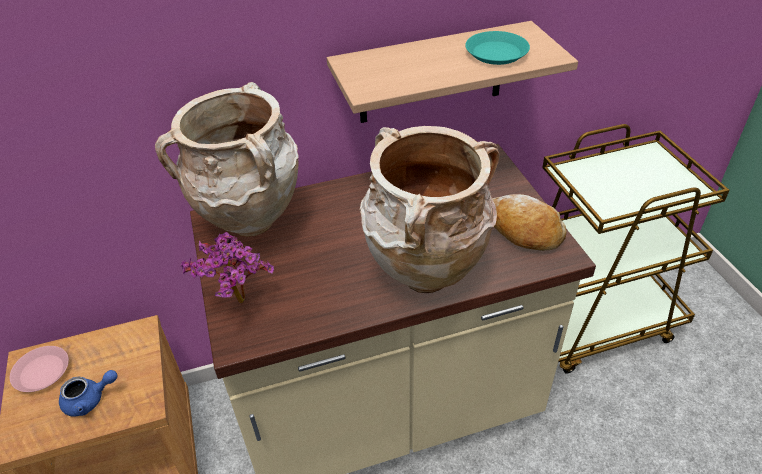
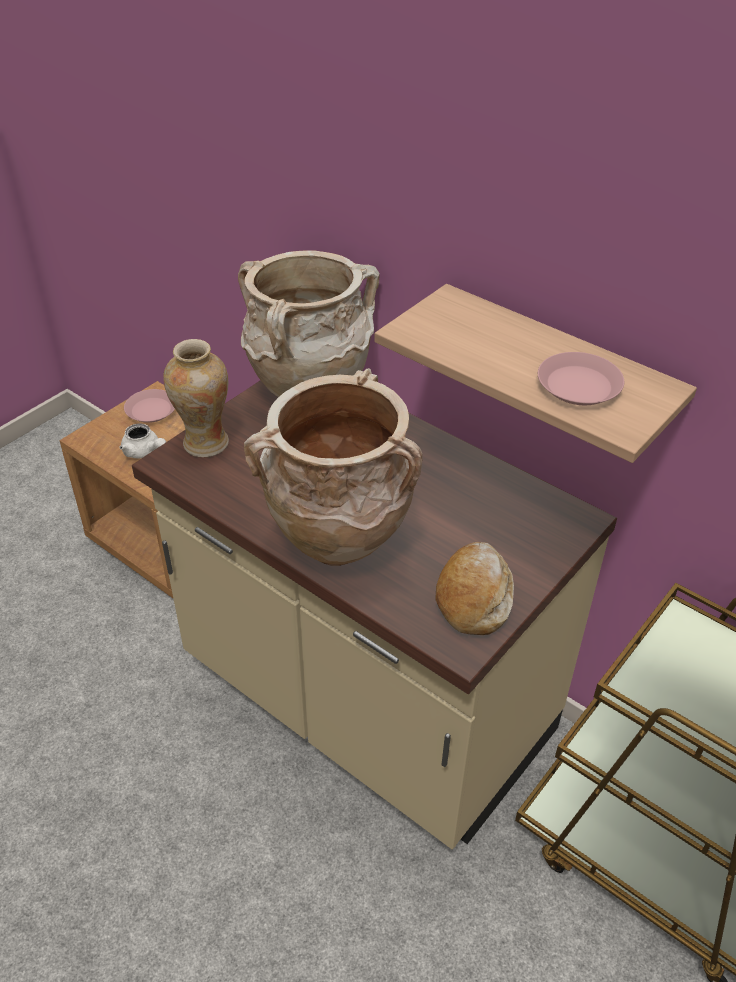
camera: 55 degrees right, 0 degrees up
blue teapot [59,370,118,417] -> white teapot [119,423,166,458]
potted plant [181,232,274,303] -> vase [163,339,229,457]
turquoise plate [465,31,530,65] -> pink plate [538,352,624,405]

